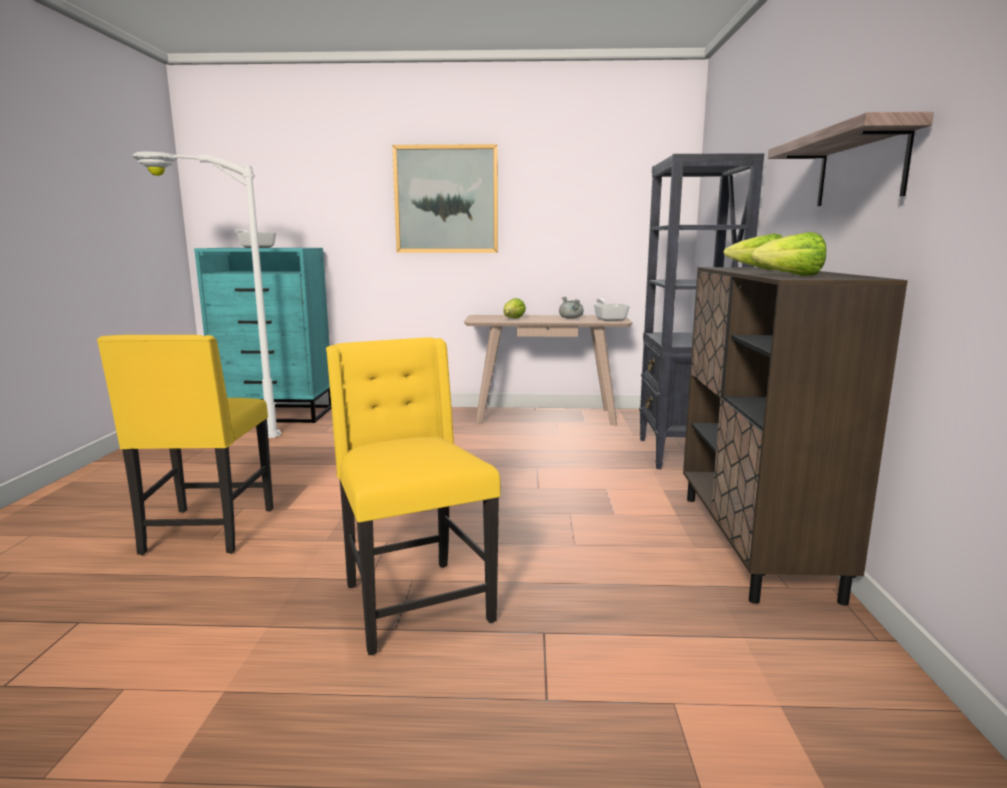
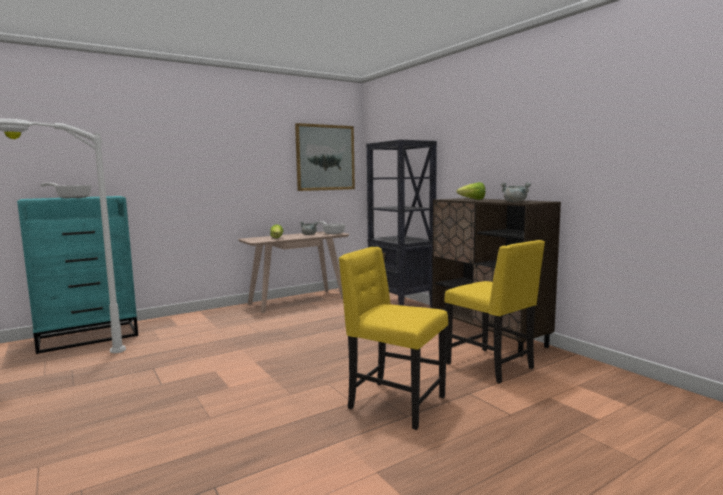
camera: 35 degrees left, 5 degrees down
yellow chair [97,335,273,555] -> yellow chair moved to [444,240,545,384]
picture [392,144,498,253] -> picture moved to [295,123,355,191]
lettuce [751,232,826,276] -> grey cooking pot [500,183,531,202]
shelf [768,112,934,206] -> none

